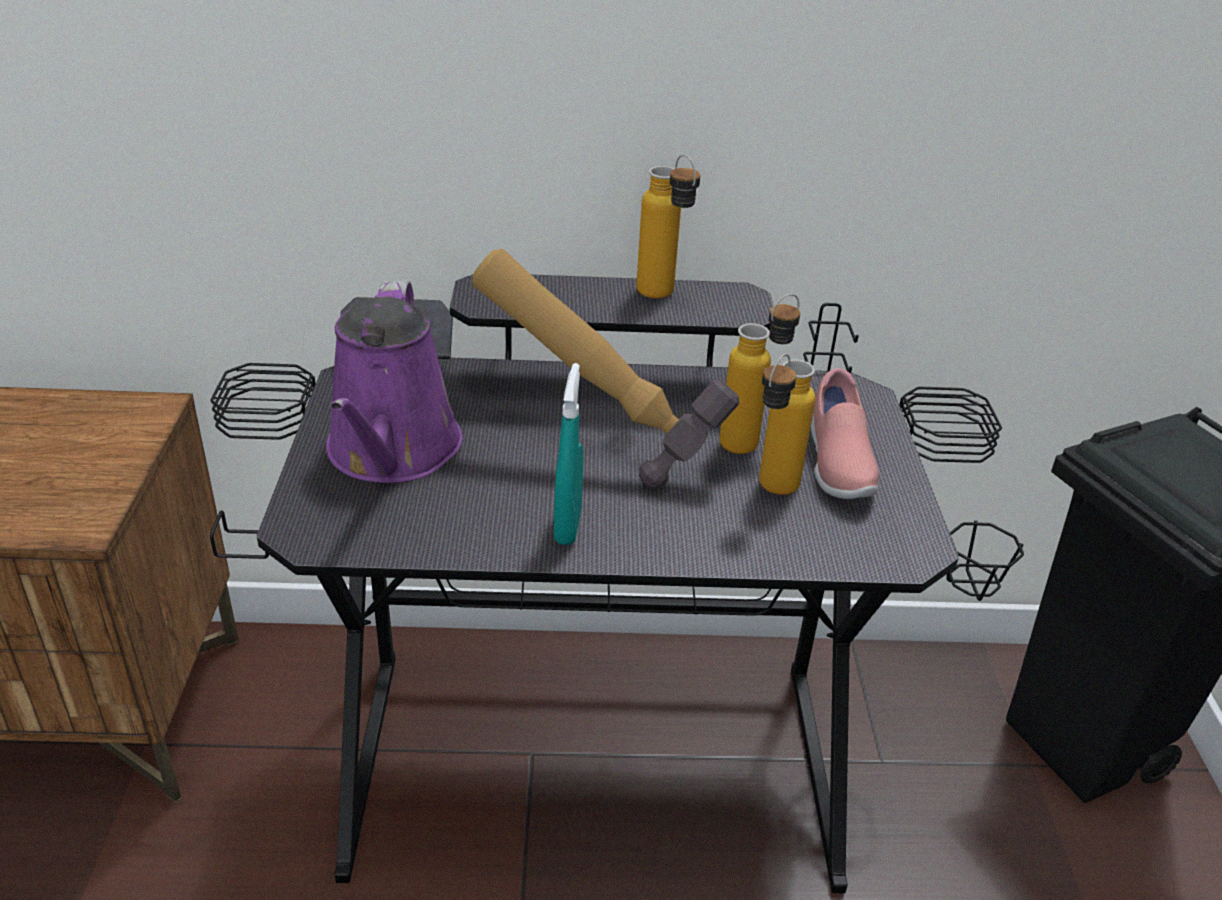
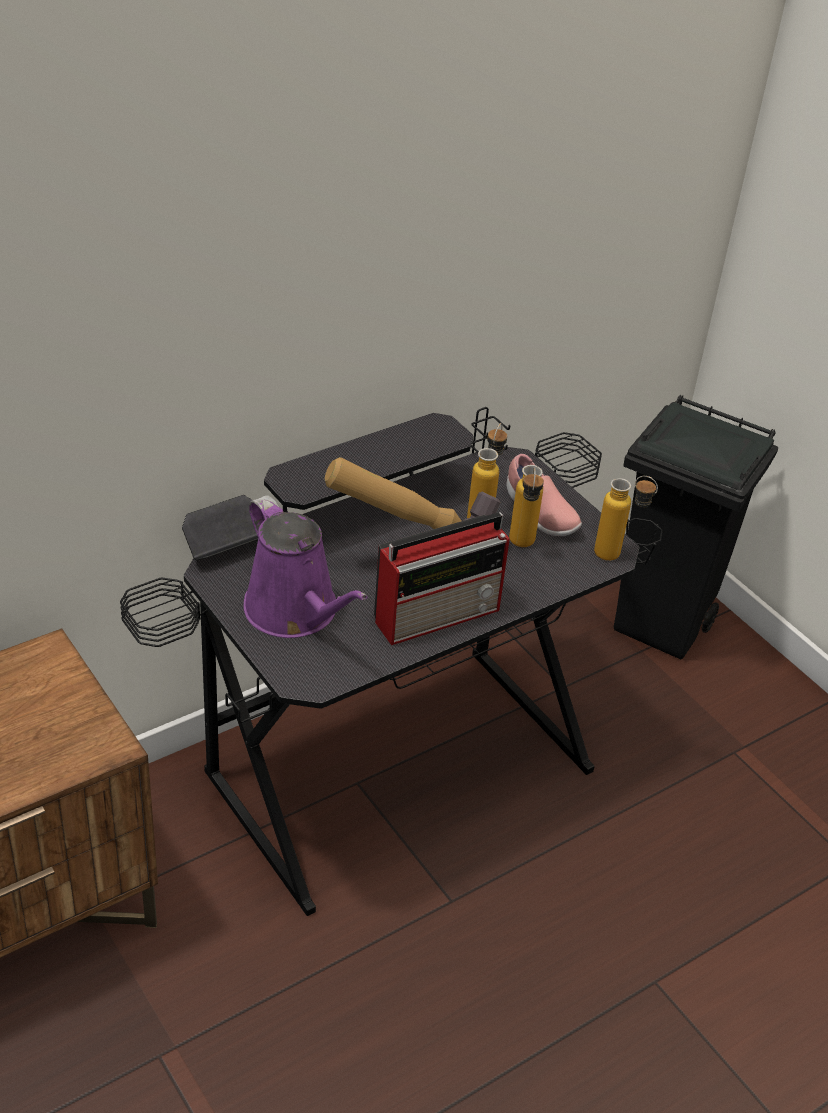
camera: 35 degrees left, 5 degrees up
turquoise spray bottle [554,363,584,545] -> radio [374,512,509,645]
bottle [636,154,701,299] -> bottle moved to [594,476,658,561]

